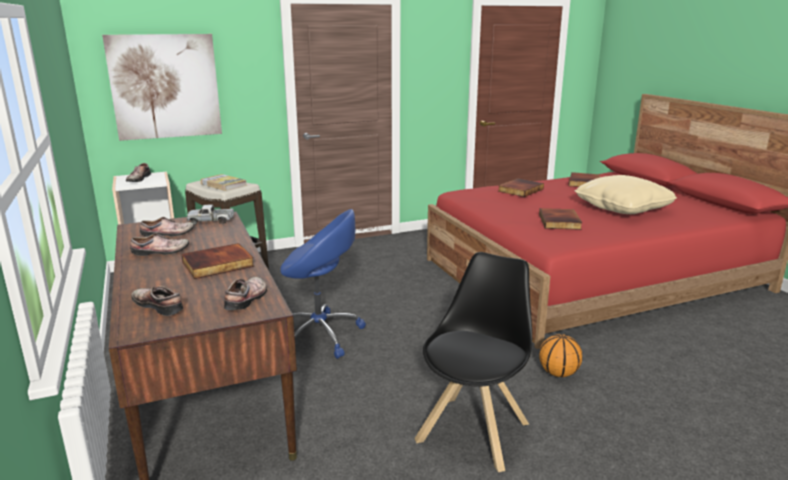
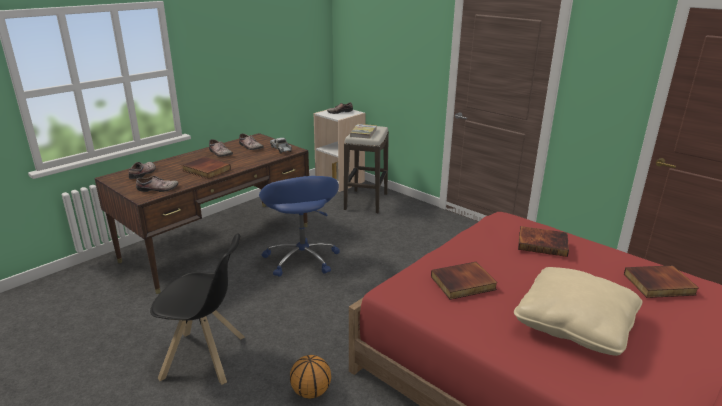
camera: 65 degrees right, 5 degrees up
picture [102,34,222,141] -> none

